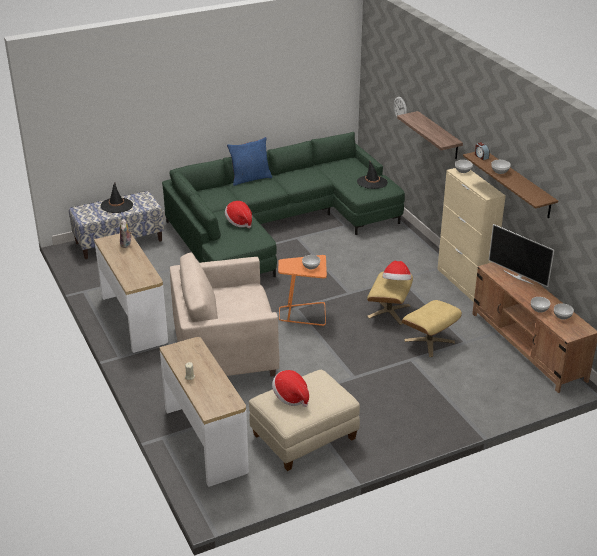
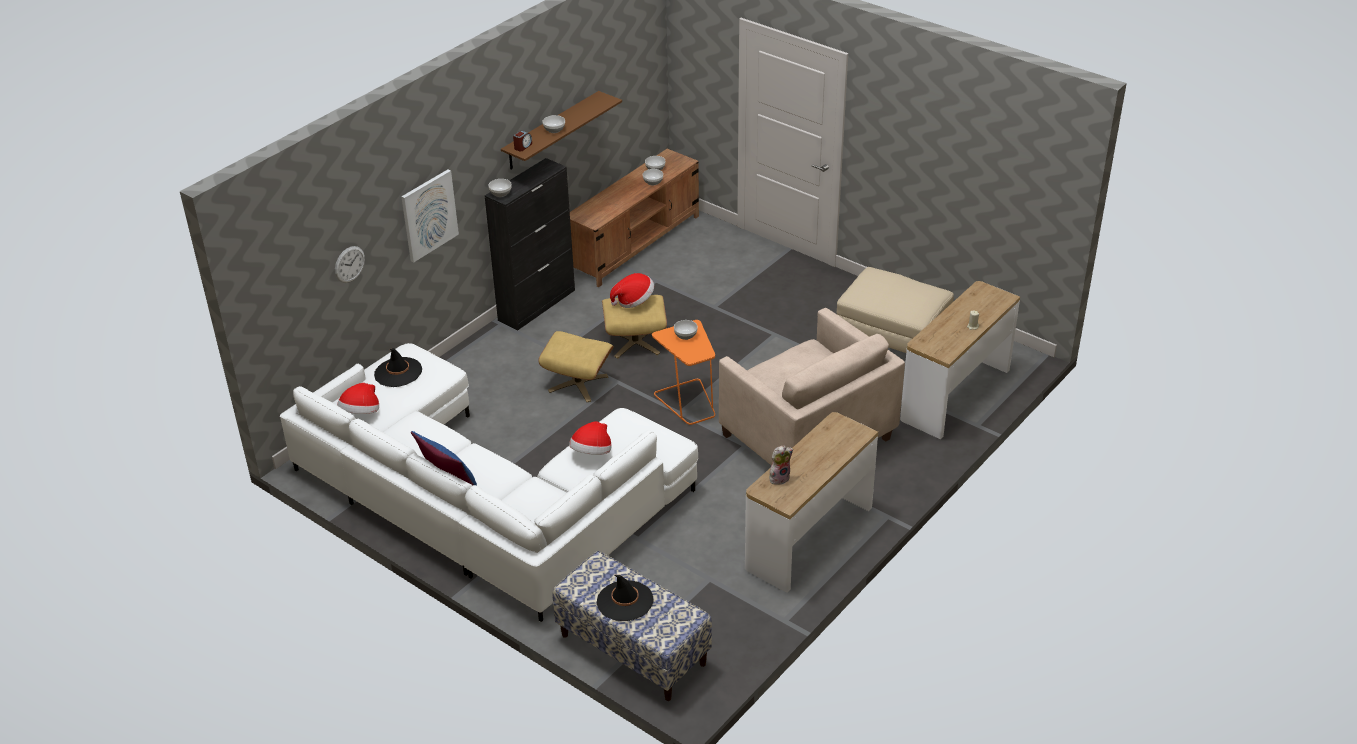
camera: 115 degrees left, 5 degrees up
green sofa [162,132,405,277] -> white sofa [280,343,698,622]
hat [272,370,309,407] -> hat moved to [337,383,379,414]
shelf [397,111,463,159] -> picture [401,169,459,262]
beige ottoman [401,300,462,357] -> beige ottoman moved to [538,331,614,402]
beige cabinet [437,168,506,302] -> black cabinet [485,158,575,330]
television [489,224,554,287] -> none

